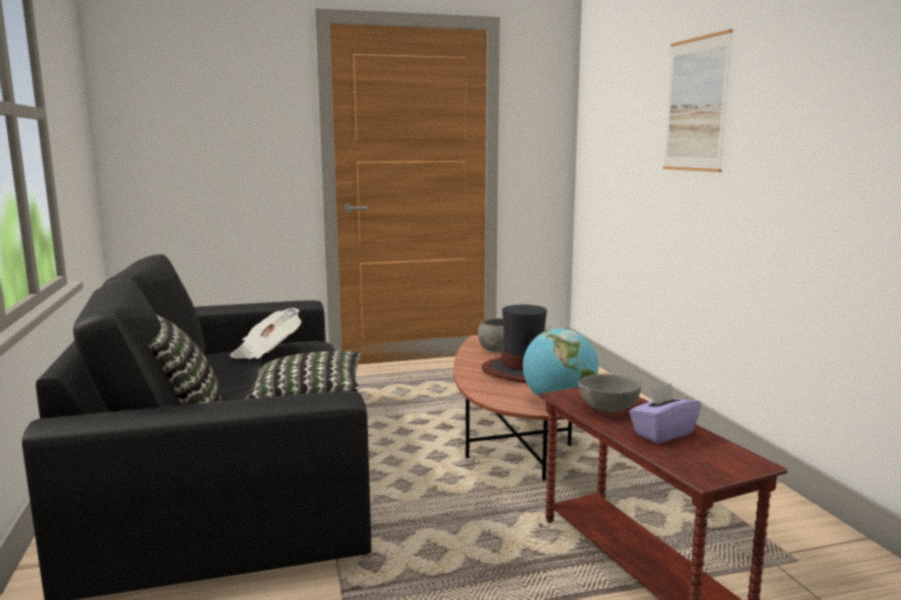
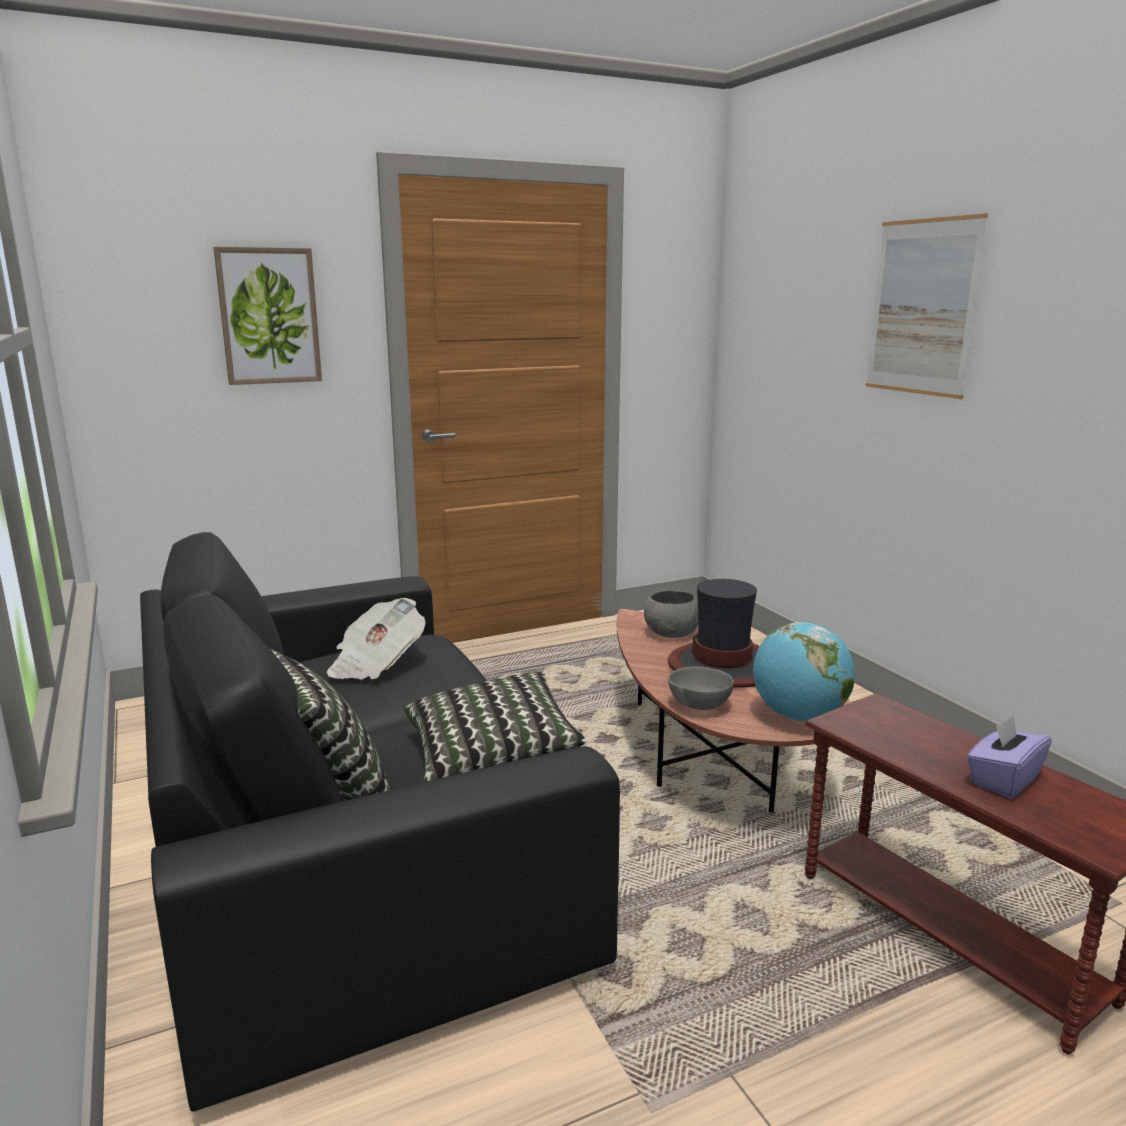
camera: 10 degrees left, 5 degrees up
grey bowl [578,374,641,412] -> grey bowl moved to [668,666,734,710]
none -> picture [213,247,322,385]

